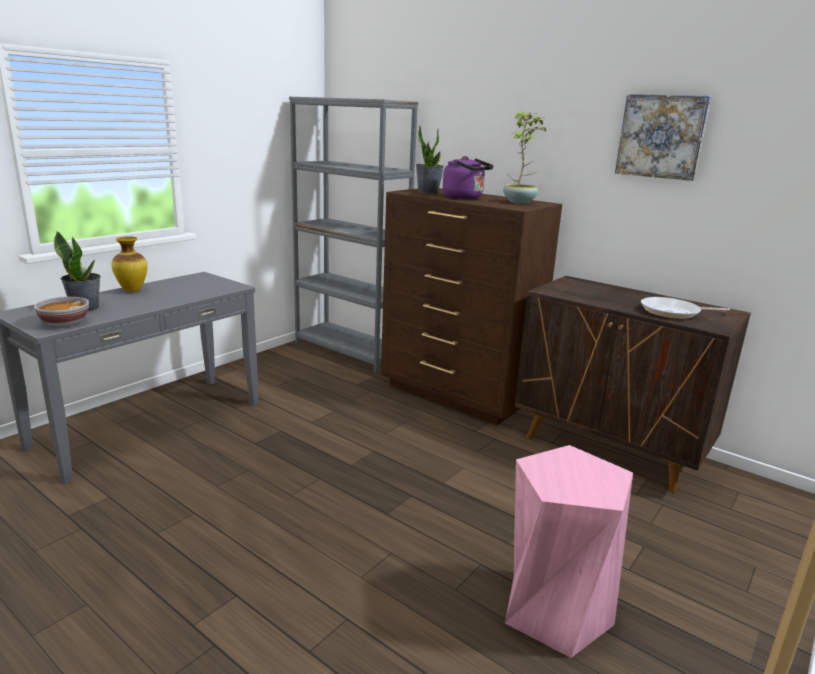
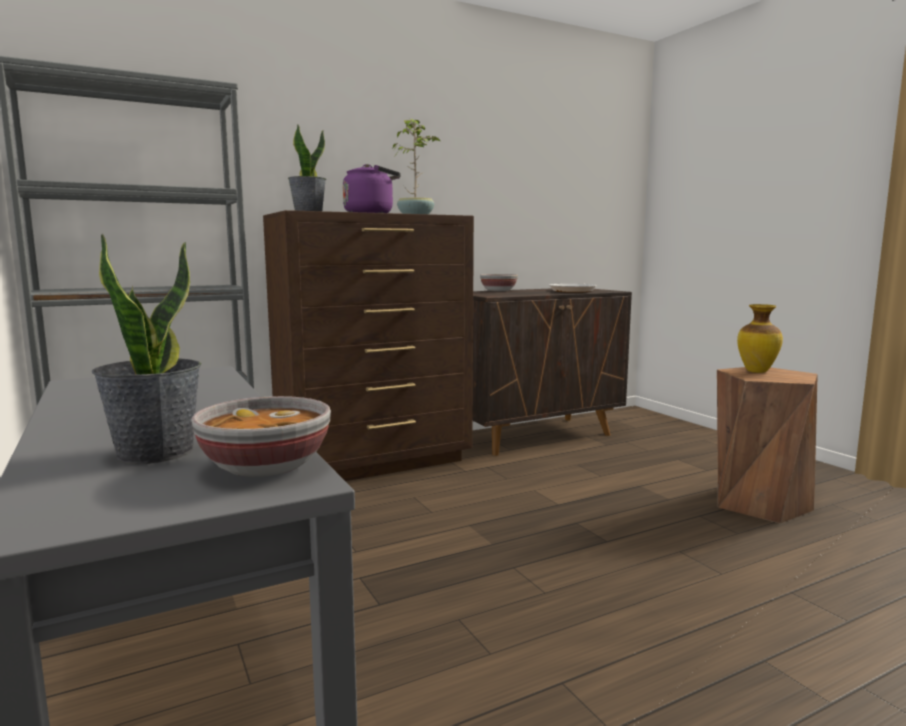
camera: 65 degrees left, 10 degrees down
vase [112,237,147,292] -> vase moved to [737,304,783,373]
pink stool [505,445,633,658] -> brown stool [717,367,818,523]
picture [615,94,711,181] -> none
none -> bowl [480,274,518,291]

